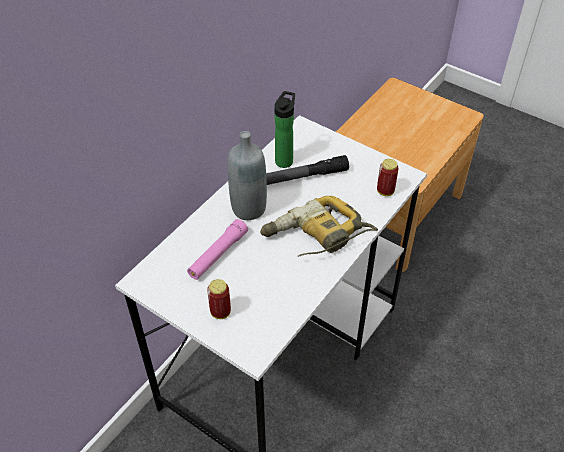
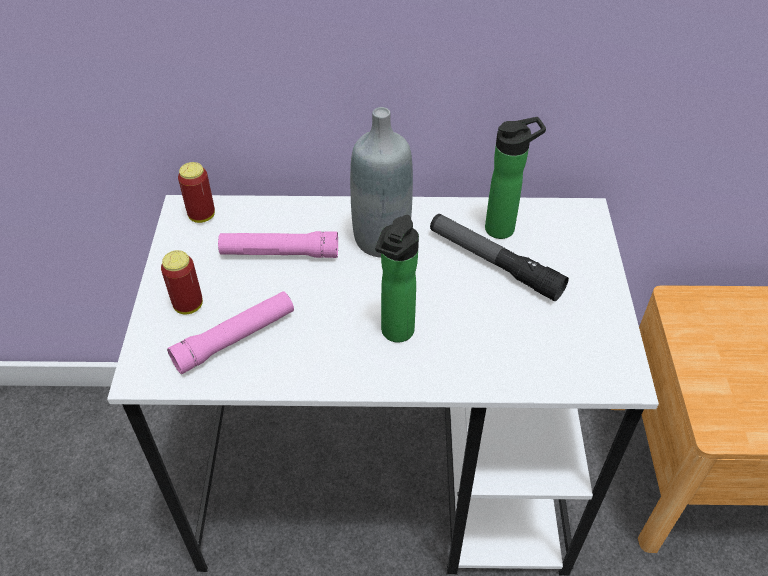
camera: 55 degrees right, 0 degrees up
power drill [260,196,378,257] -> bottle [375,215,419,342]
can [377,159,399,196] -> can moved to [178,162,215,223]
none -> pink flashlight [167,291,294,374]

